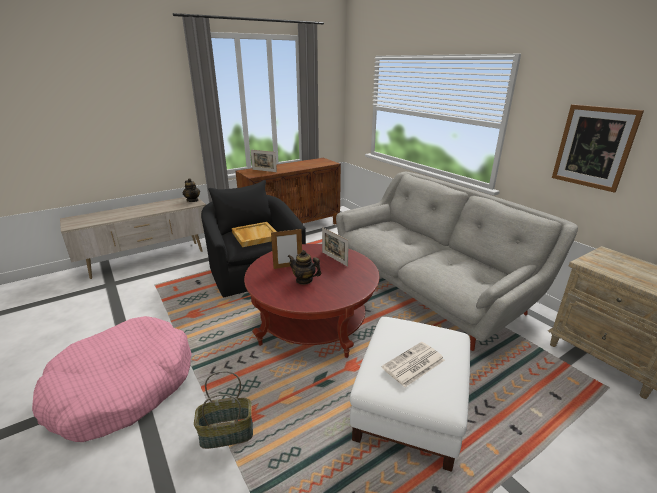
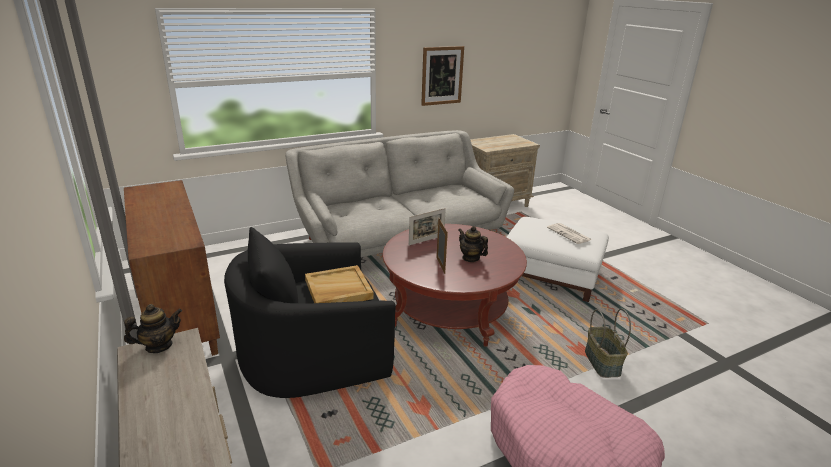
camera: 85 degrees left, 0 degrees up
picture frame [251,150,277,172] -> none
teapot [287,250,322,285] -> teapot turned 105 degrees clockwise [459,226,488,262]

